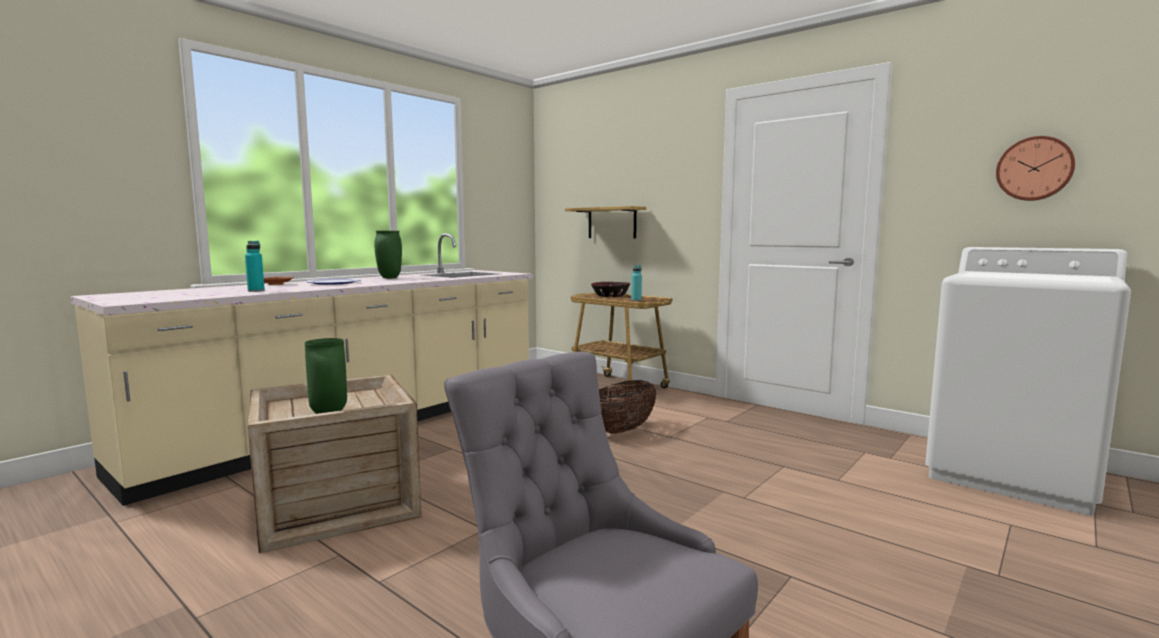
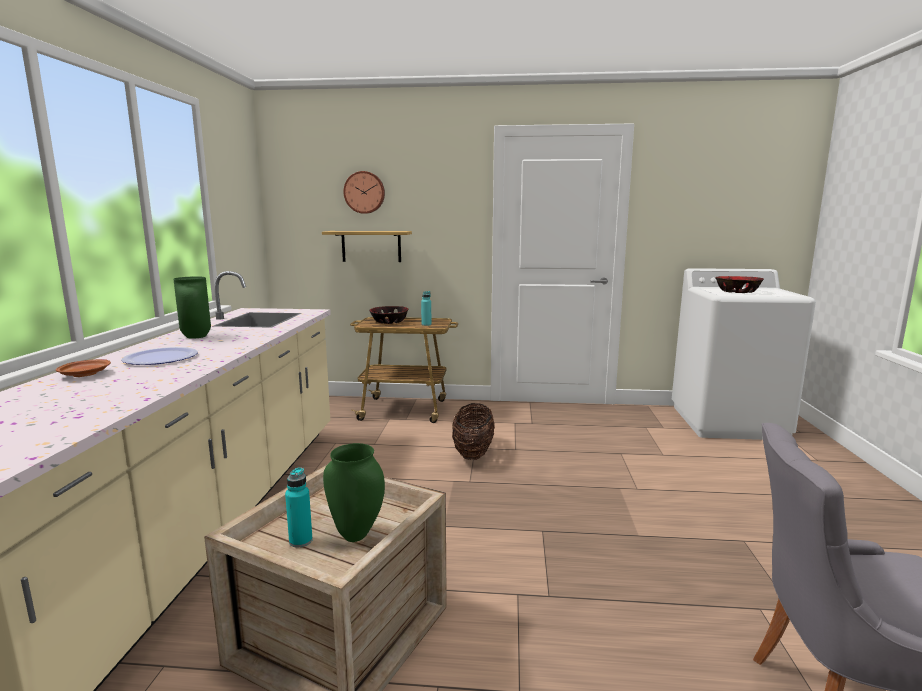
camera: 35 degrees left, 5 degrees up
turquoise bottle [245,241,265,292] -> turquoise bottle moved to [285,467,313,547]
wall clock [996,136,1075,201] -> wall clock moved to [343,171,385,214]
none -> bowl [715,276,764,293]

